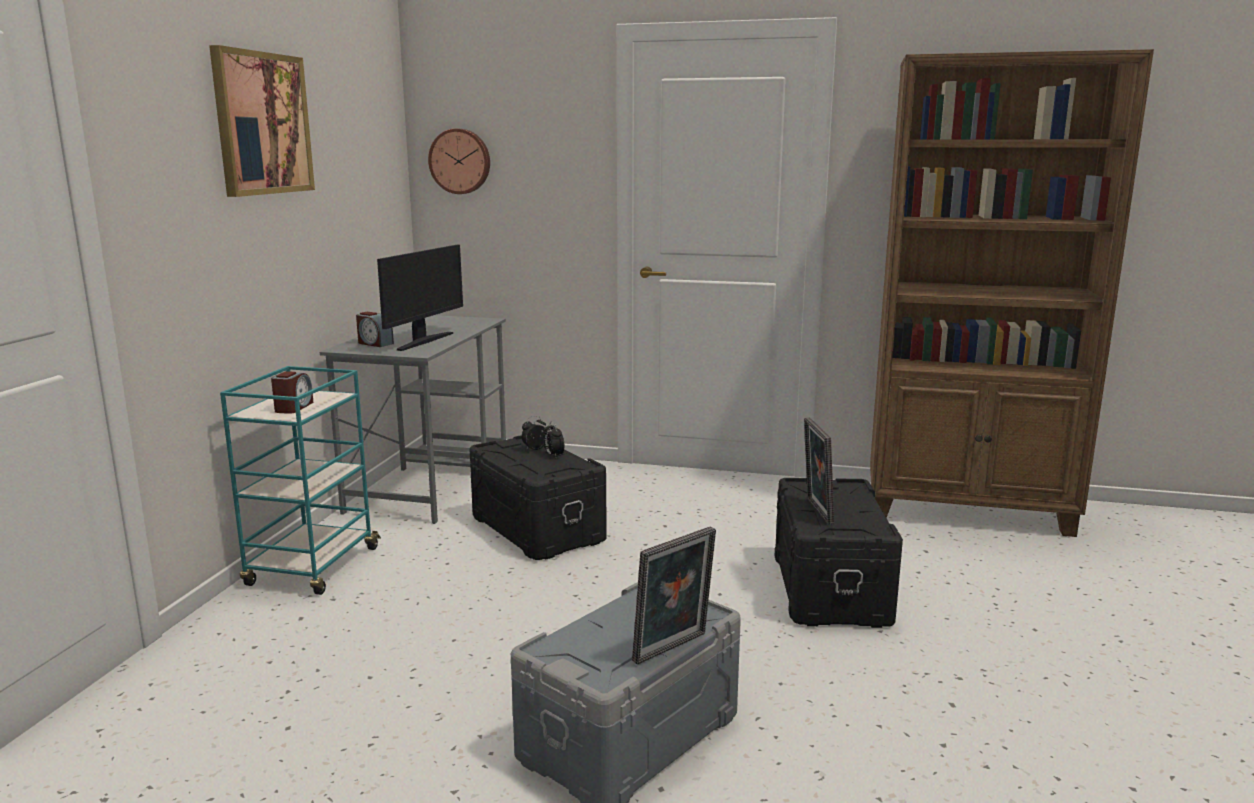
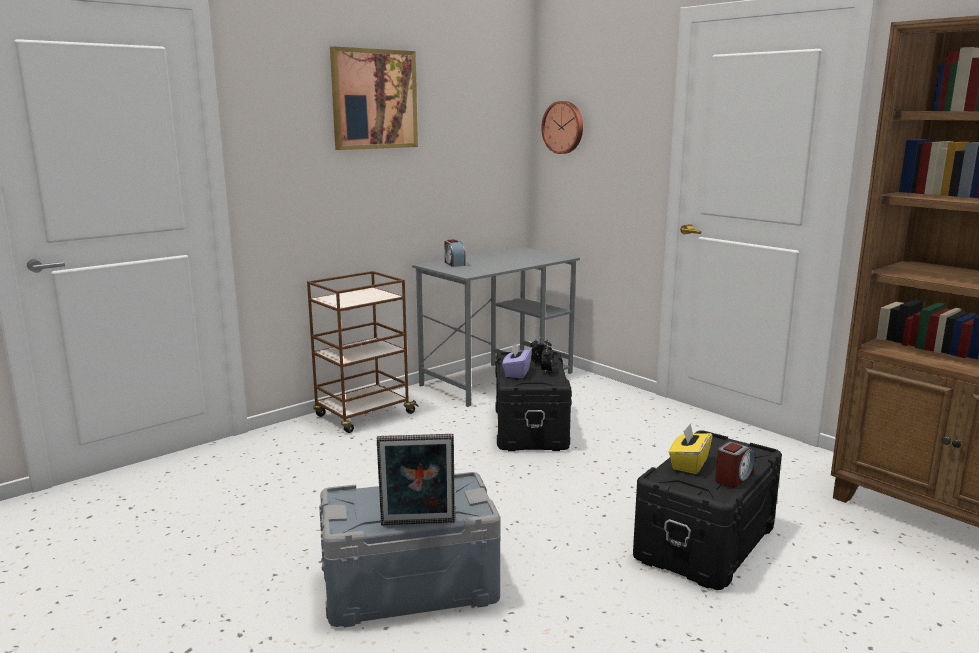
camera: 35 degrees right, 0 degrees up
turquoise cart [220,366,381,595] -> brown cart [307,271,419,433]
alarm clock [271,371,314,414] -> alarm clock moved to [715,442,755,488]
monitor [377,245,463,351] -> none
picture frame [804,417,834,525] -> yellow tissue box [669,423,712,474]
none -> purple tissue box [502,343,532,378]

